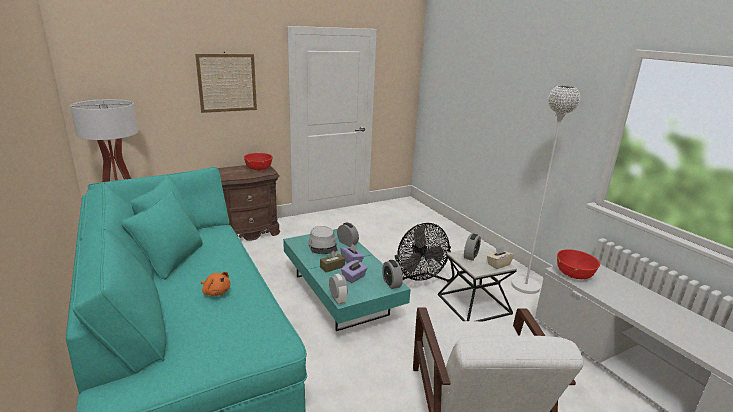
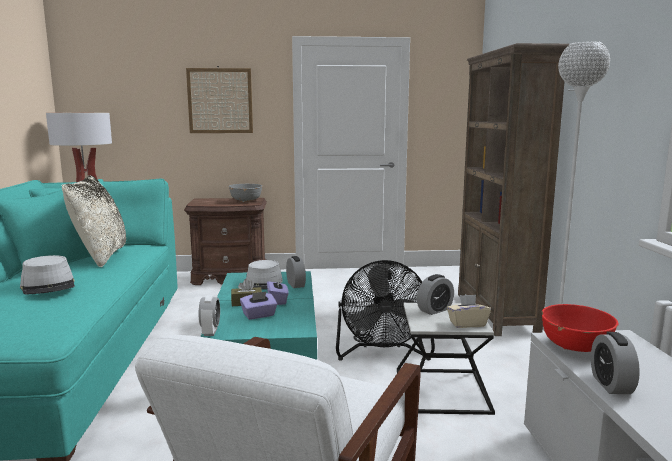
camera: 25 degrees right, 10 degrees down
orange plush toy [201,271,230,296] -> grey hat [20,255,75,295]
red bowl [244,153,273,171] -> grey bowl [229,184,263,202]
alarm clock [382,260,403,289] -> alarm clock moved to [591,332,640,394]
none -> beige pillow [62,175,126,267]
none -> brown bookcase [458,43,570,336]

